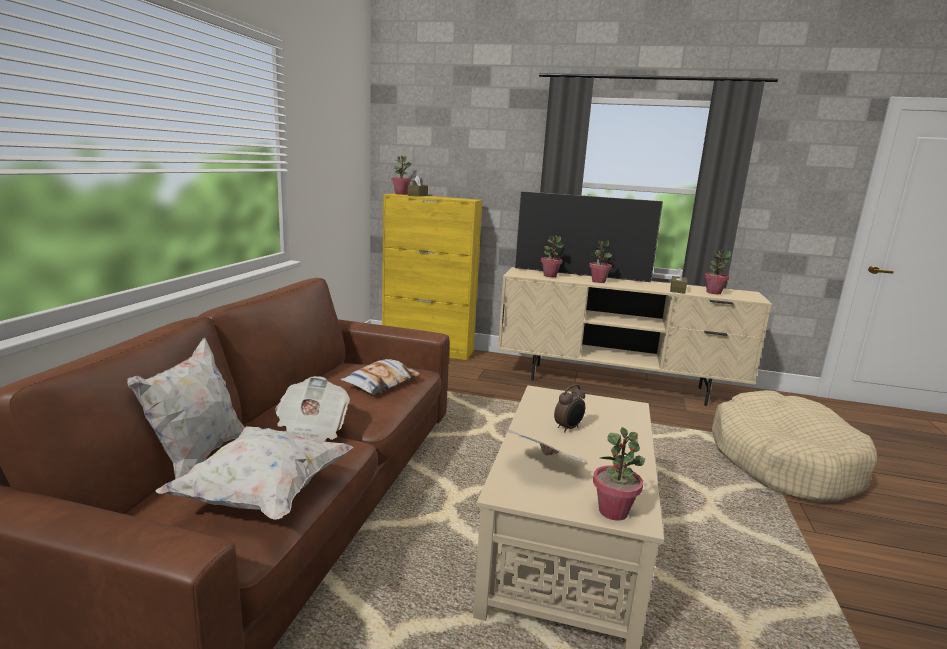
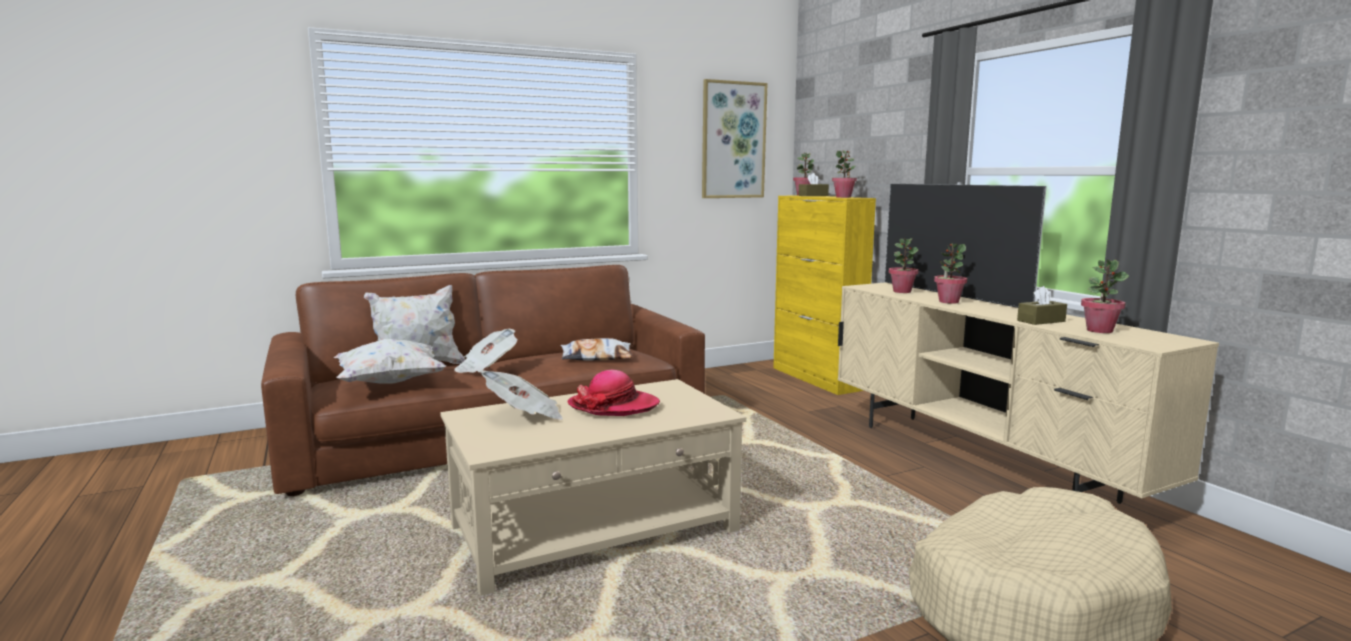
camera: 50 degrees right, 5 degrees down
alarm clock [554,384,585,433] -> hat [567,370,660,416]
potted plant [593,427,645,520] -> potted plant moved to [832,150,857,198]
none -> picture [702,79,768,198]

